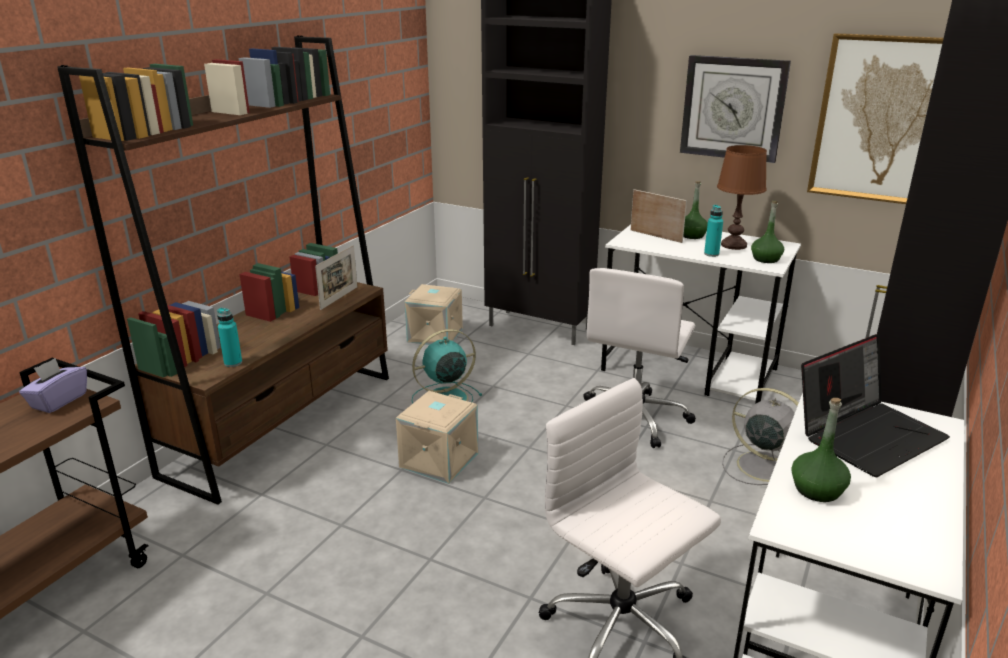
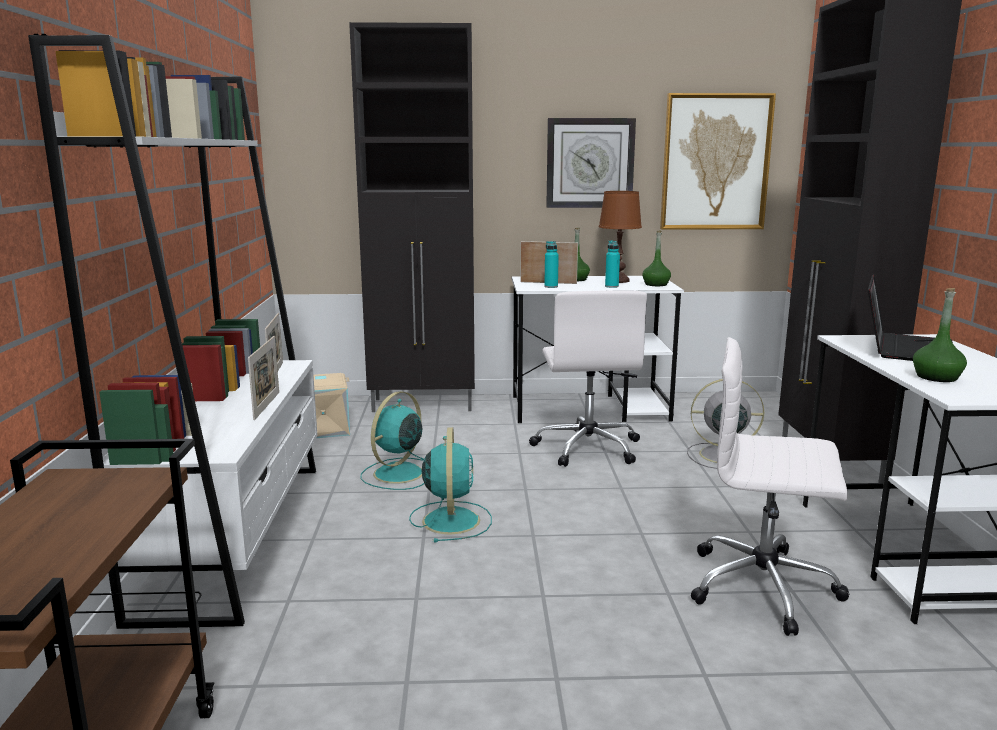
camera: 30 degrees left, 10 degrees down
purple tissue box [19,358,87,413] -> none
brown bookcase [57,35,389,505] -> white bookcase [28,34,318,629]
turquoise bottle [217,308,242,367] -> turquoise bottle moved to [544,241,559,288]
beige storage box [396,391,478,484] -> turquoise fan [409,427,492,542]
none -> picture frame [248,336,279,420]

